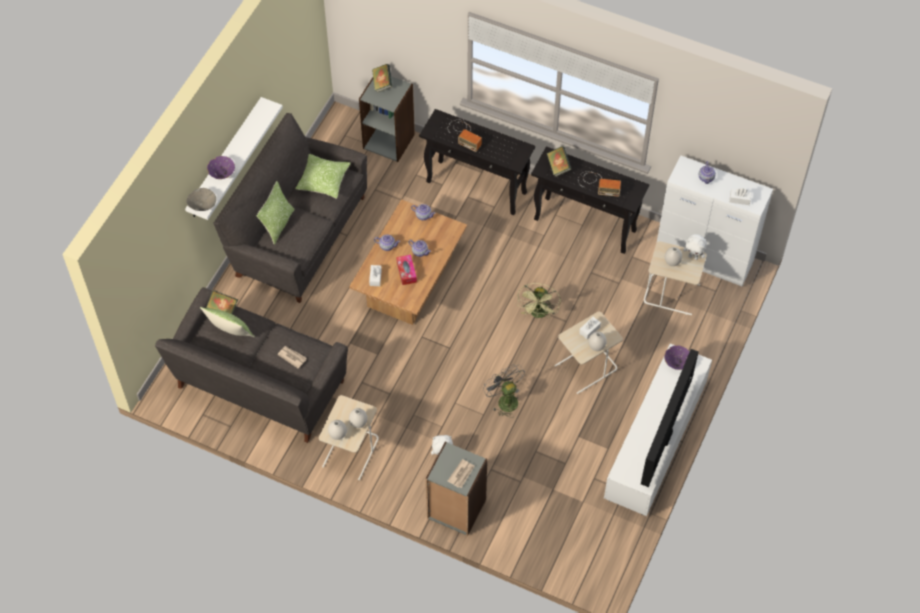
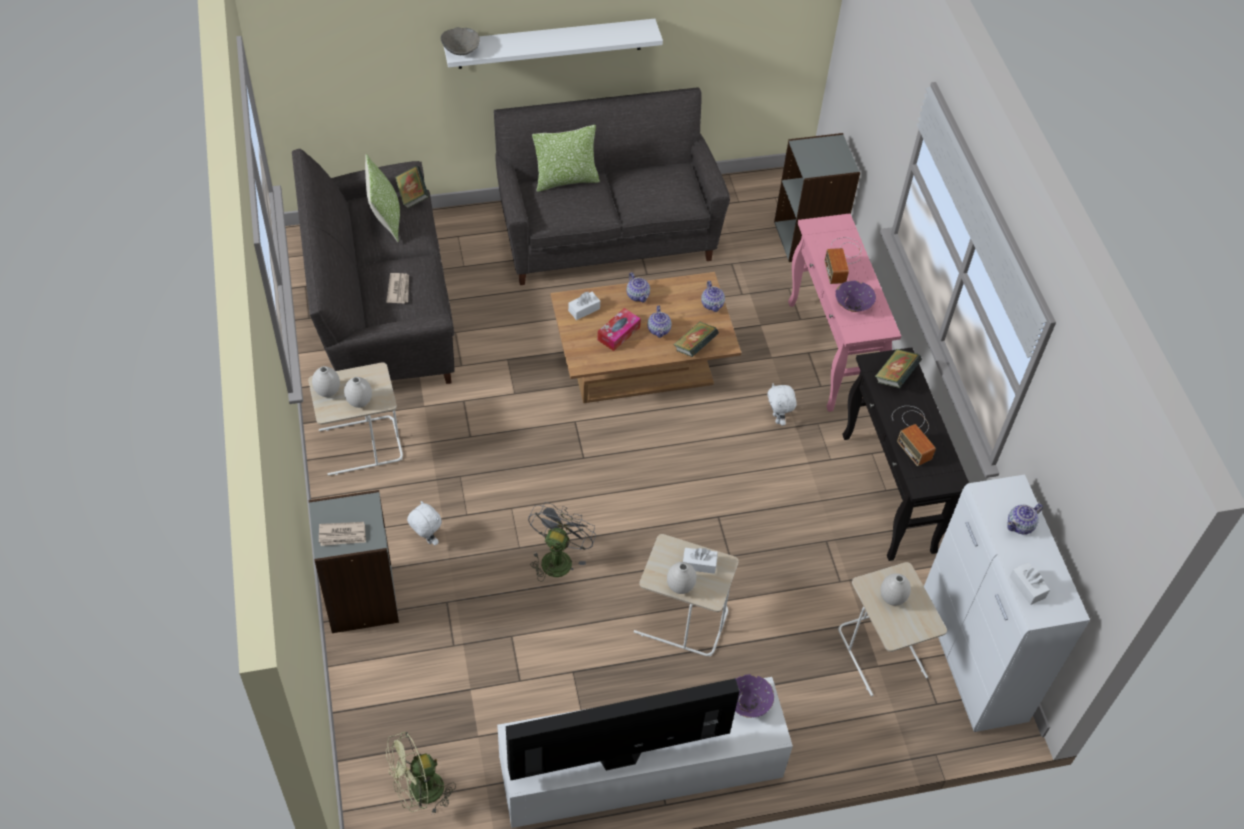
camera: 50 degrees right, 5 degrees down
purple bowl [207,156,235,179] -> purple bowl moved to [836,281,876,312]
pillow [295,154,351,199] -> none
book [372,64,392,93] -> book moved to [673,322,719,357]
black console table [419,109,535,215] -> pink console table [788,213,901,412]
green fan [517,283,561,318] -> green fan moved to [386,732,456,814]
white plush toy [683,234,707,260] -> white plush toy moved to [767,383,797,426]

